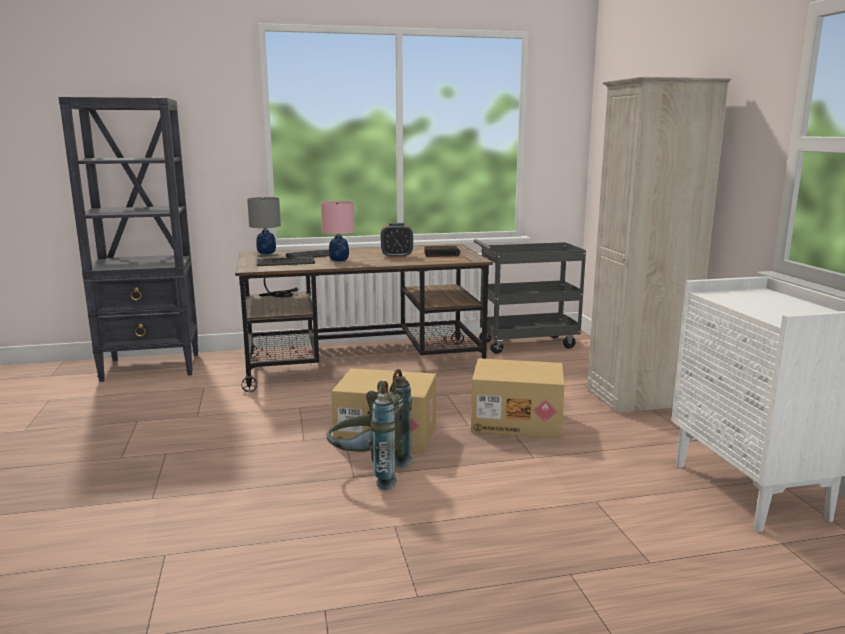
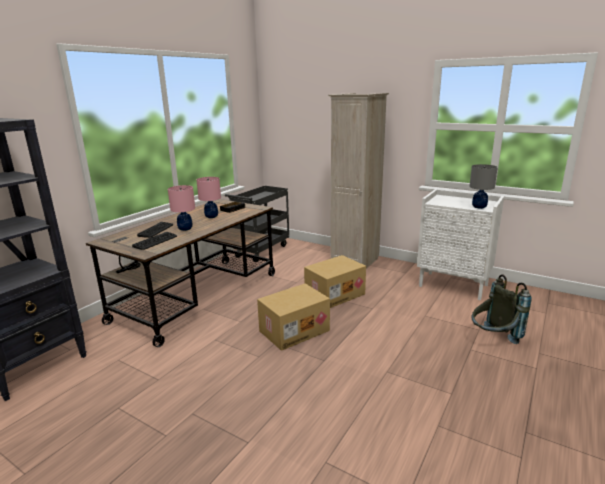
camera: 45 degrees left, 5 degrees up
grey table lamp [247,197,281,254] -> grey table lamp moved to [469,164,498,209]
grey backpack [326,369,412,490] -> grey backpack moved to [472,275,532,344]
alarm clock [381,223,413,258] -> pink table lamp [197,177,221,218]

